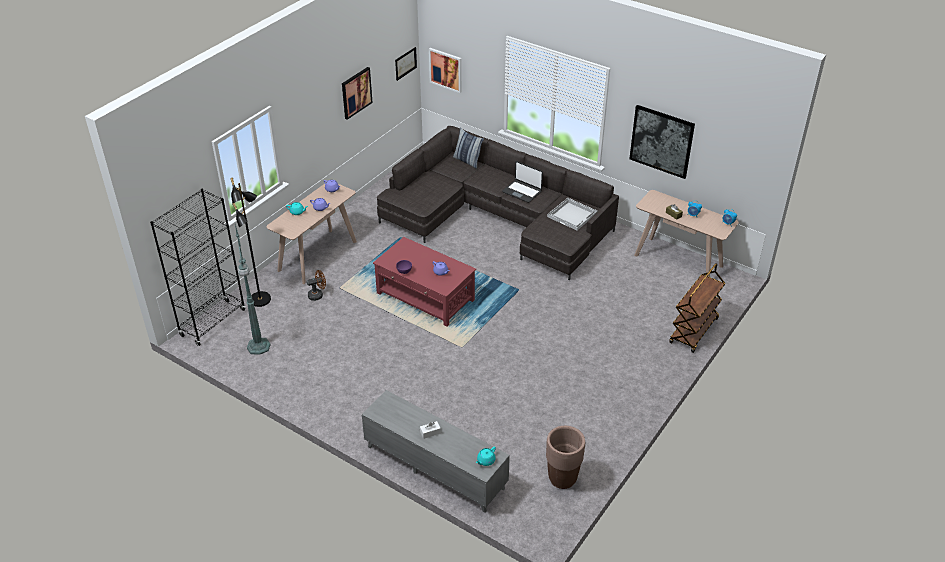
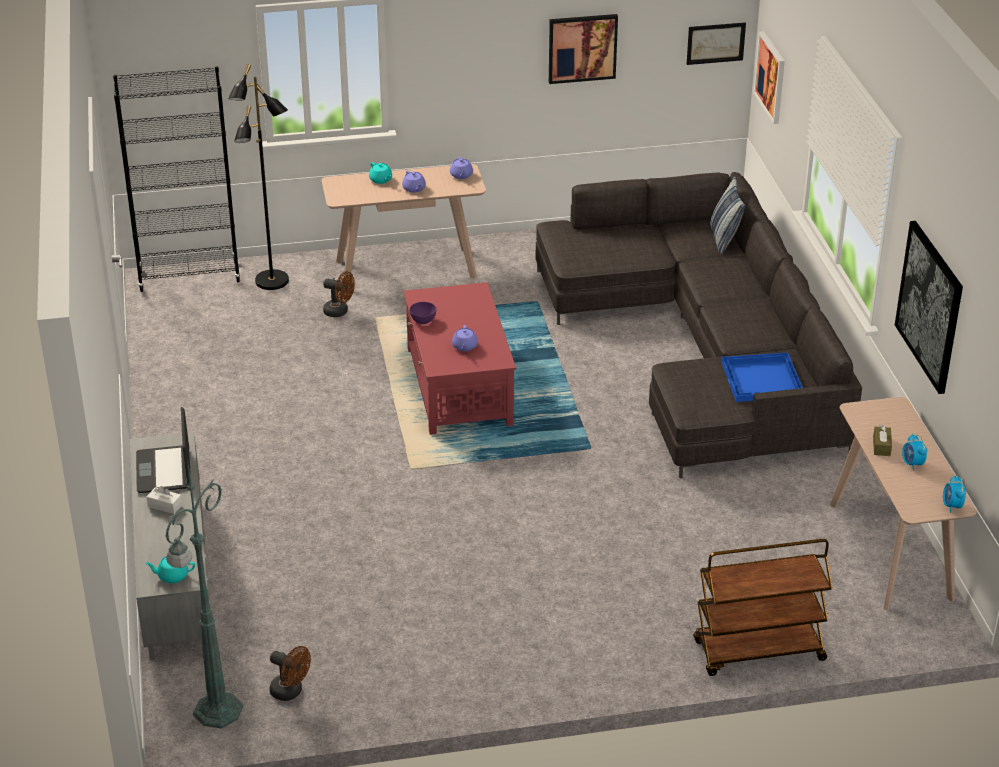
camera: 45 degrees right, 5 degrees down
green floor lamp [235,224,271,355] -> green floor lamp moved to [165,459,244,729]
laptop [502,161,543,203] -> laptop moved to [136,407,191,493]
brown planter [546,426,585,489] -> brown fan [270,646,311,701]
white tray [547,198,597,230] -> blue tray [721,353,803,402]

